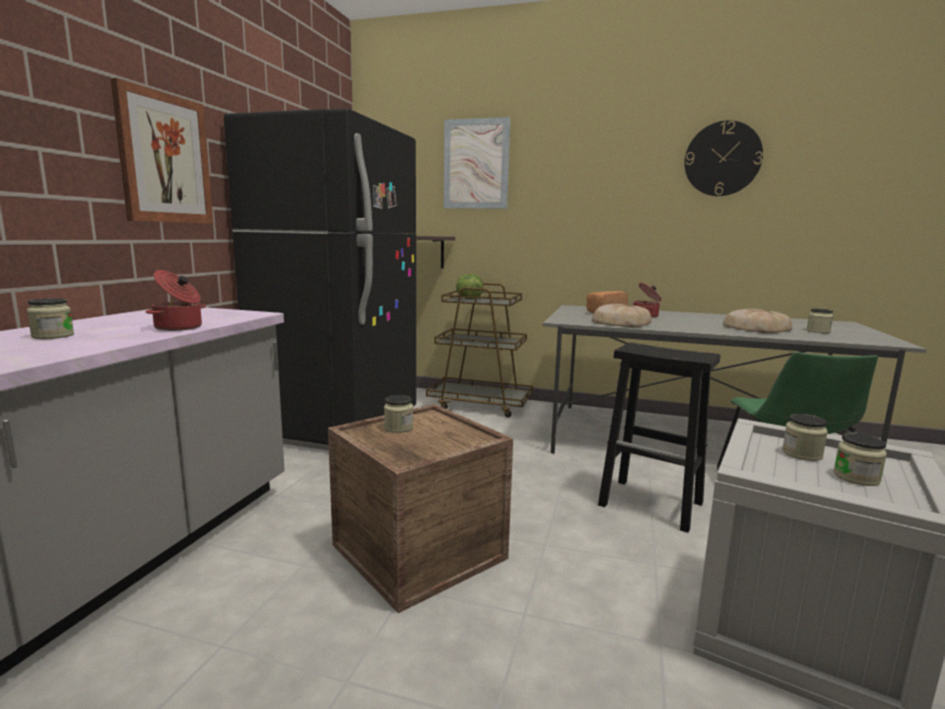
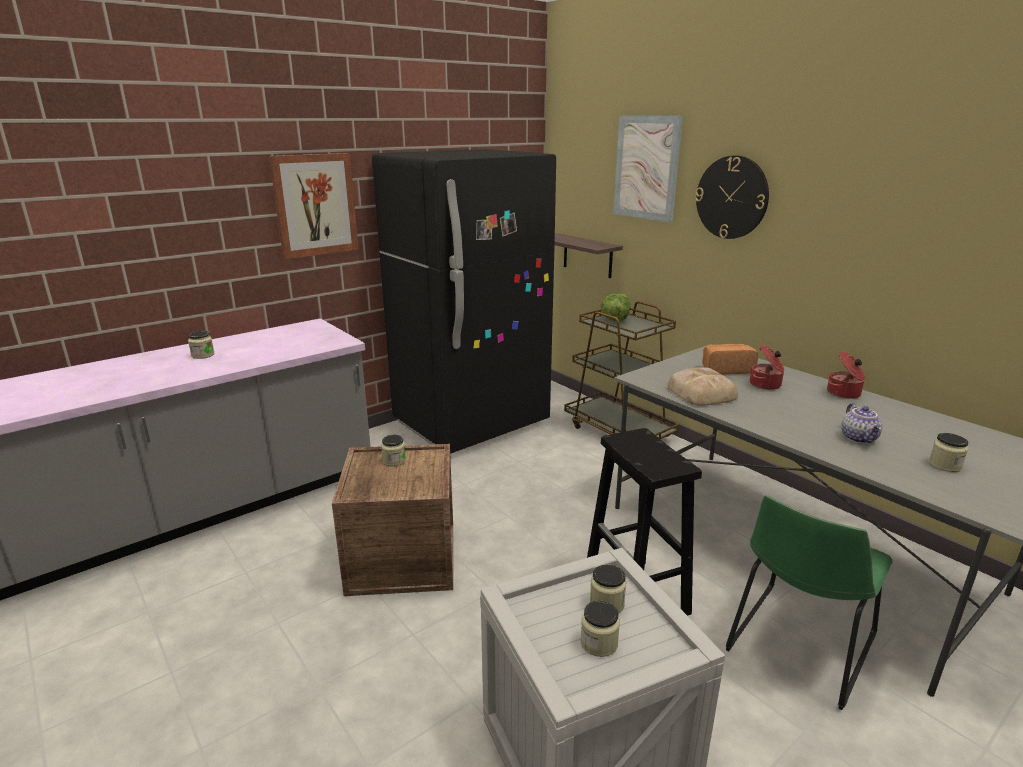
camera: 35 degrees right, 10 degrees up
cooking pot [145,270,206,331] -> cooking pot moved to [827,351,865,399]
wall clock [684,120,763,196] -> wall clock moved to [695,155,769,239]
bread [723,309,793,333] -> teapot [841,403,882,444]

